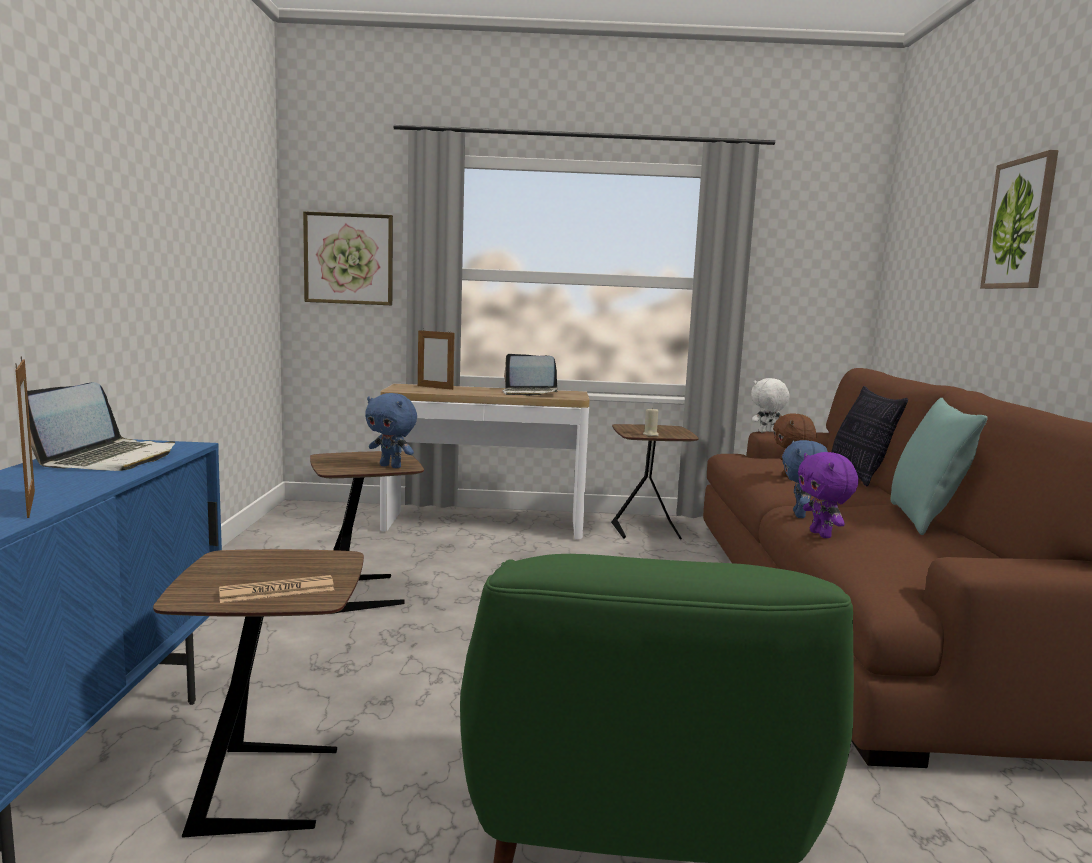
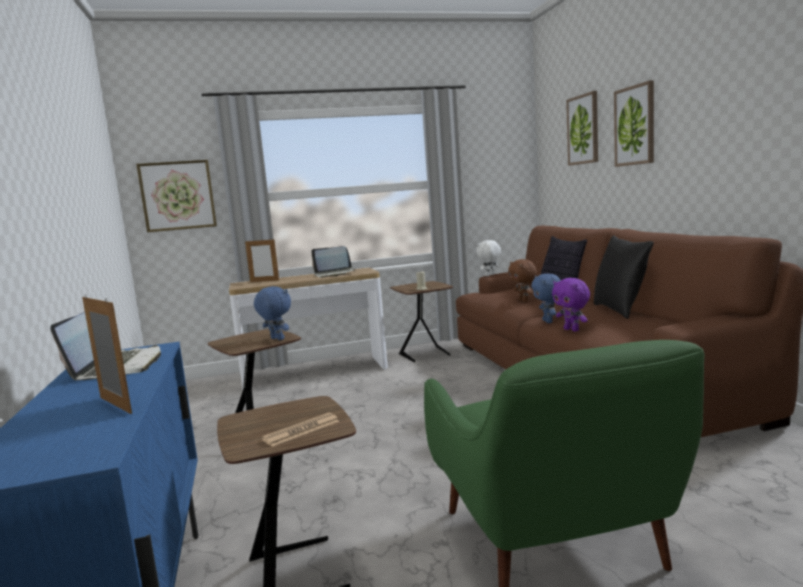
camera: 15 degrees left, 0 degrees up
blue plush toy [365,393,417,468] -> blue plush toy turned 150 degrees counterclockwise [254,286,291,340]
turquoise pillow [891,398,988,535] -> black pillow [594,235,654,319]
none -> picture [566,91,598,166]

